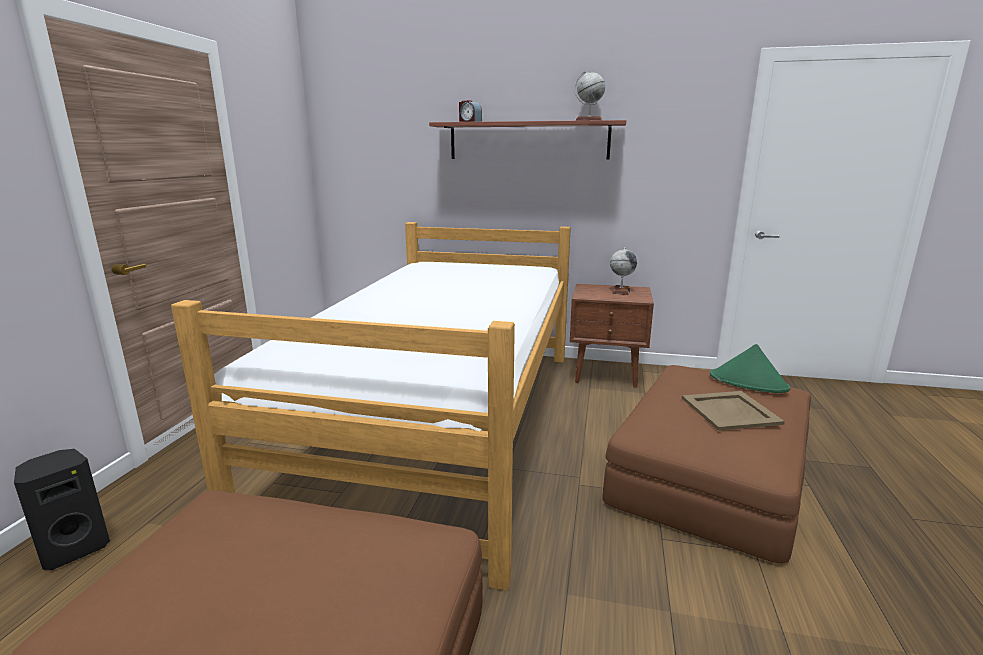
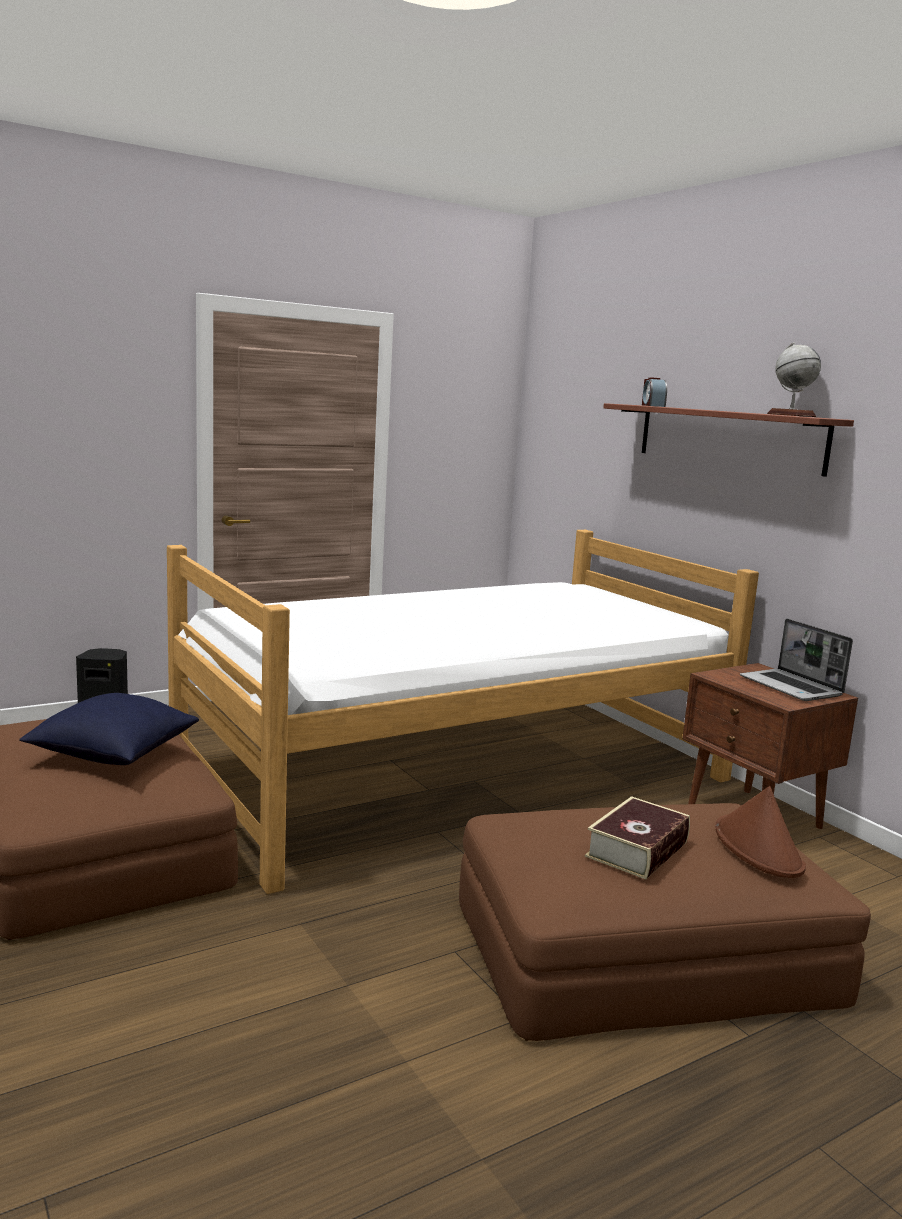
camera: 45 degrees right, 5 degrees down
globe [610,247,637,295] -> laptop [740,619,853,701]
beige tray [682,391,785,431] -> book [585,796,690,880]
green hat [710,344,791,393] -> brown hat [715,786,806,878]
none -> blue pillow [19,693,199,765]

